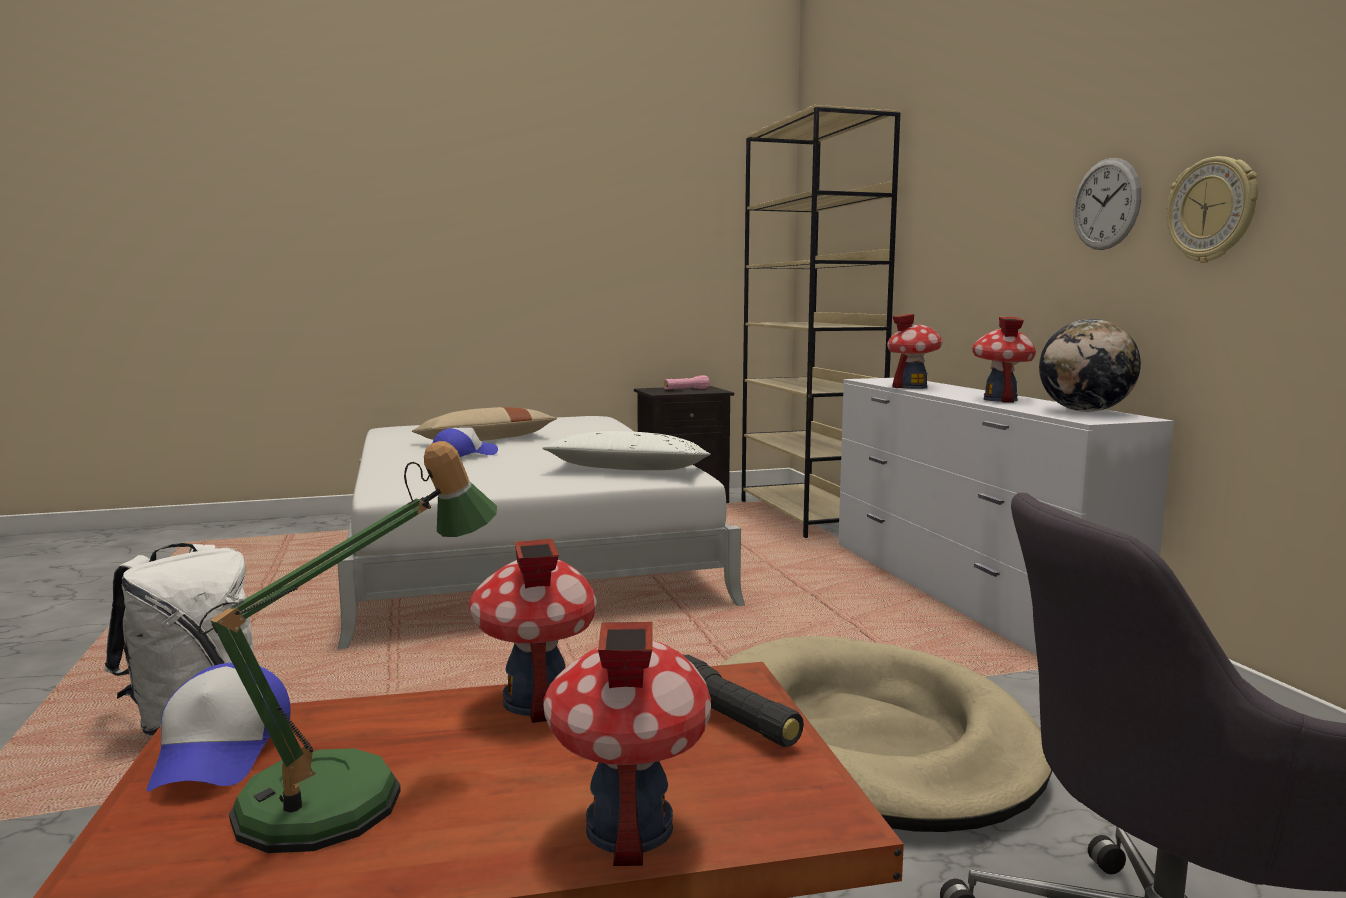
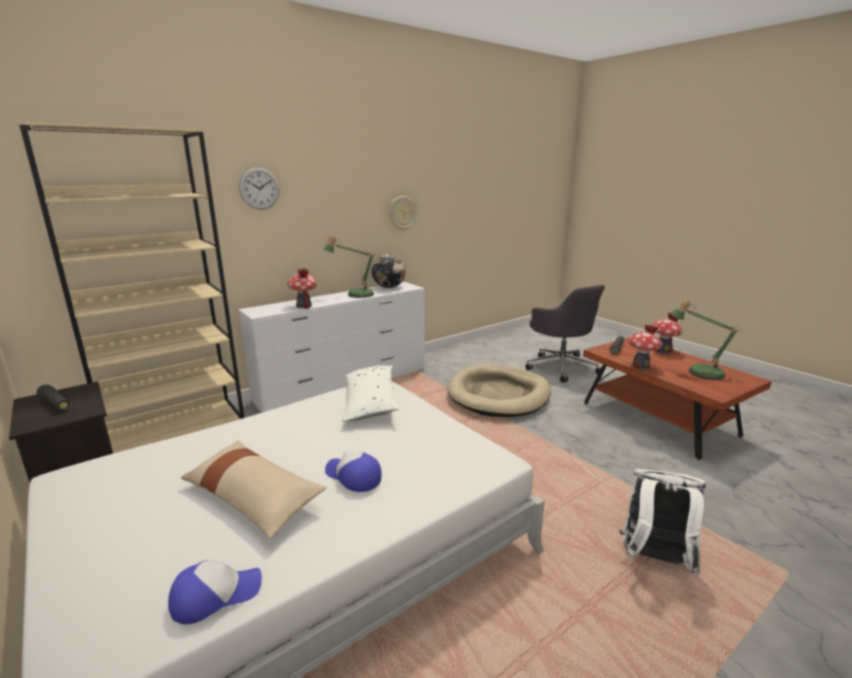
camera: 110 degrees left, 10 degrees up
cap [147,663,290,792] -> cap moved to [168,560,262,624]
pink flashlight [663,375,710,390] -> black flashlight [37,385,70,411]
toy house [972,317,1036,402] -> table lamp [323,235,374,298]
wall clock [1073,158,1141,250] -> wall clock moved to [239,167,280,210]

